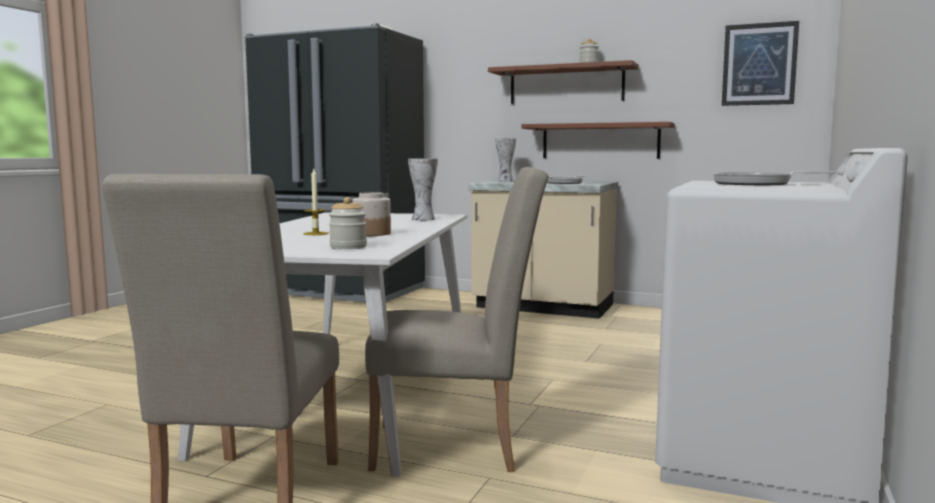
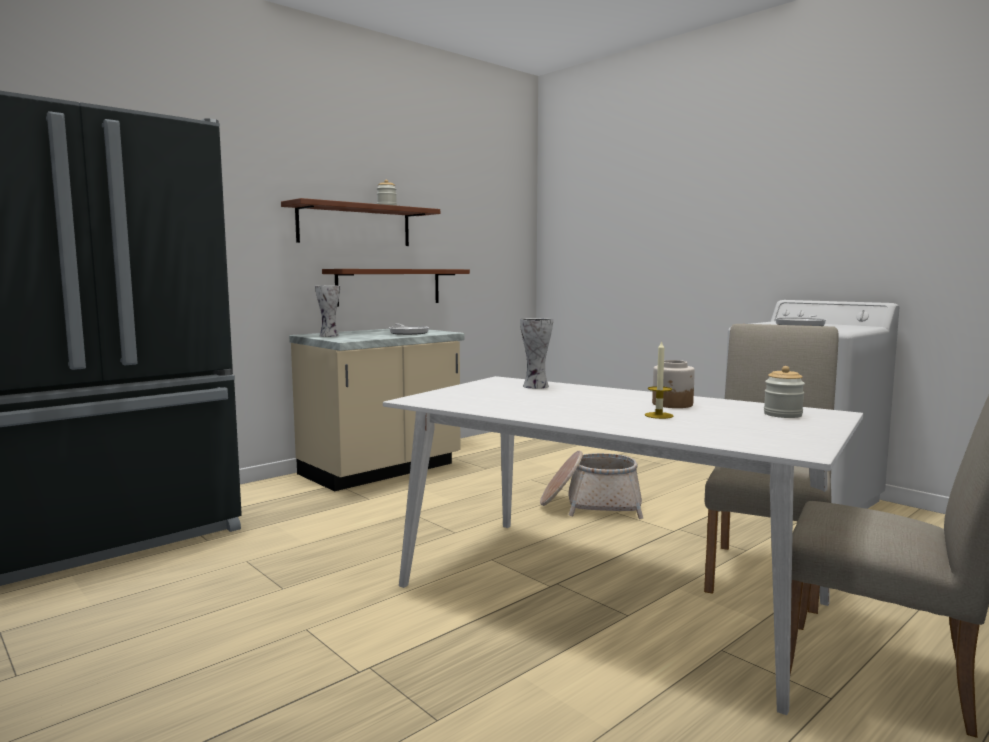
camera: 65 degrees left, 0 degrees up
picture [722,21,799,106] -> none
none -> basket [540,451,643,519]

